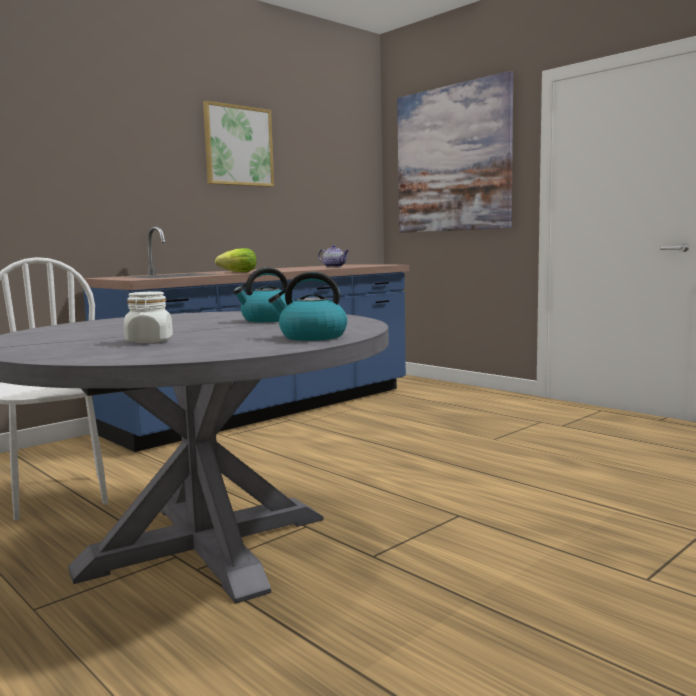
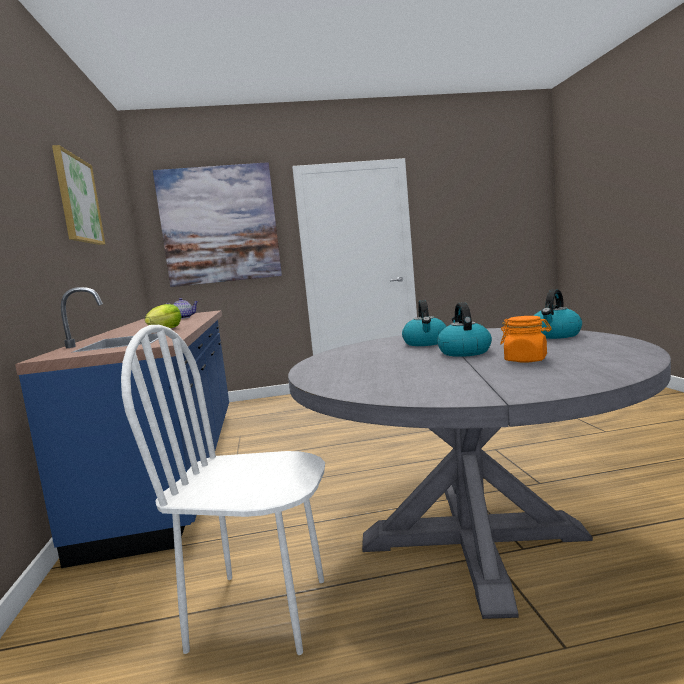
camera: 55 degrees left, 0 degrees up
white jar [124,291,173,343] -> orange jar [500,316,552,363]
none -> kettle [437,302,492,357]

